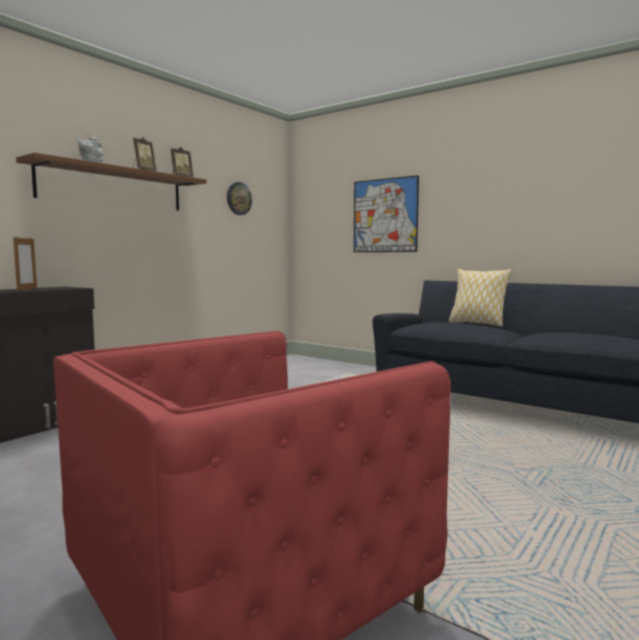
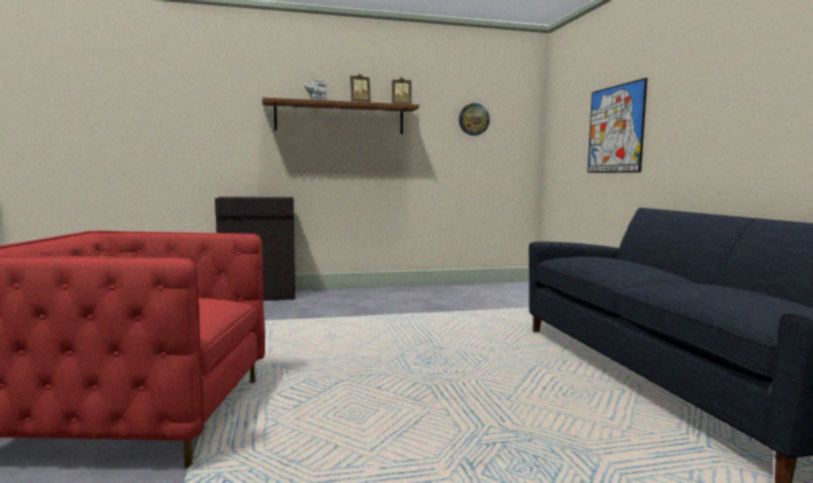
camera: 40 degrees right, 0 degrees up
picture frame [13,236,37,291] -> none
pillow [448,269,512,327] -> none

